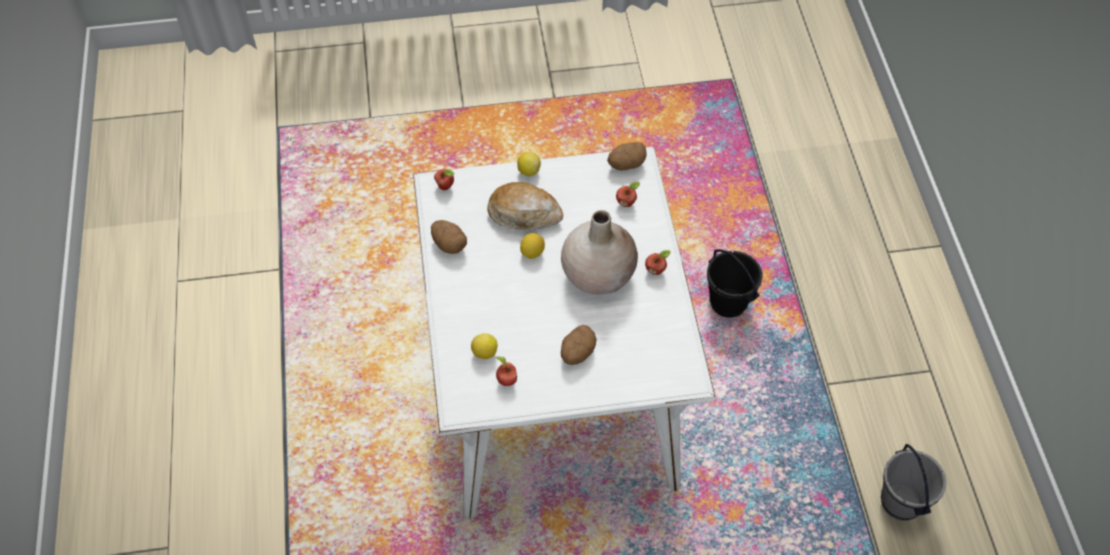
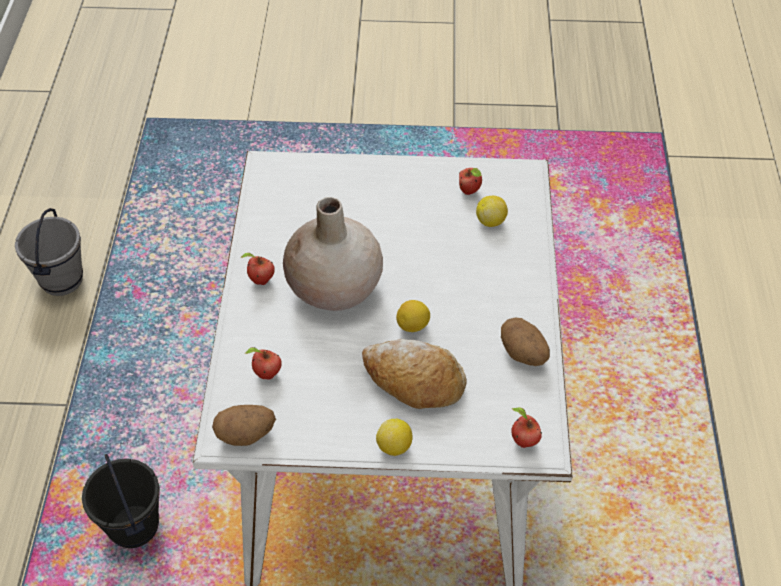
camera: 170 degrees left, 5 degrees down
potato [561,325,596,365] -> none

